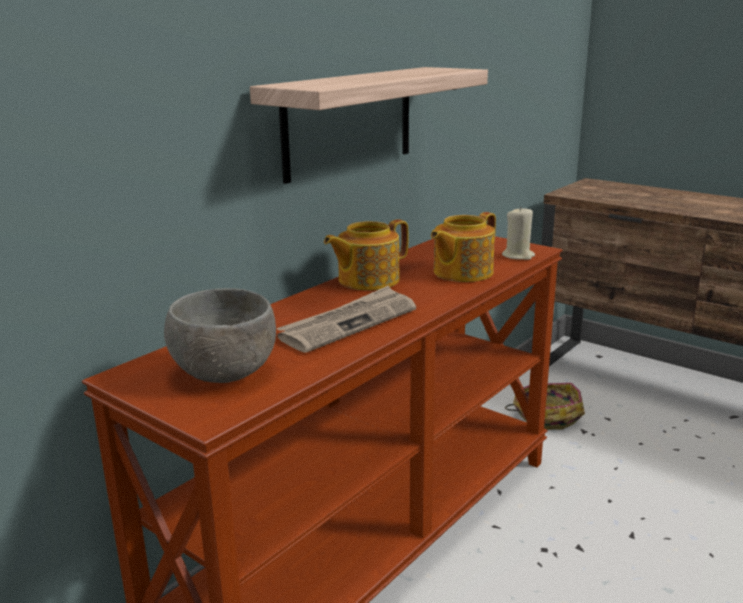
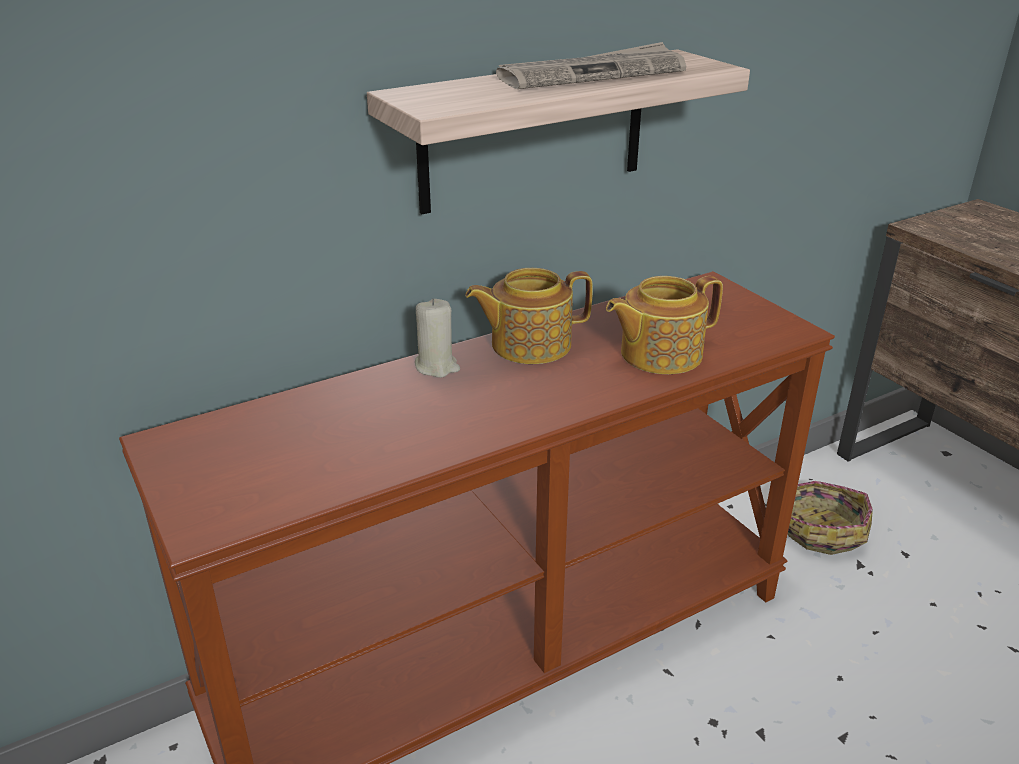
camera: 20 degrees right, 10 degrees up
grey bowl [164,288,276,383] -> none
newspaper [276,286,416,353] -> newspaper moved to [496,42,686,89]
beige candle [502,206,535,260] -> beige candle moved to [415,298,460,378]

